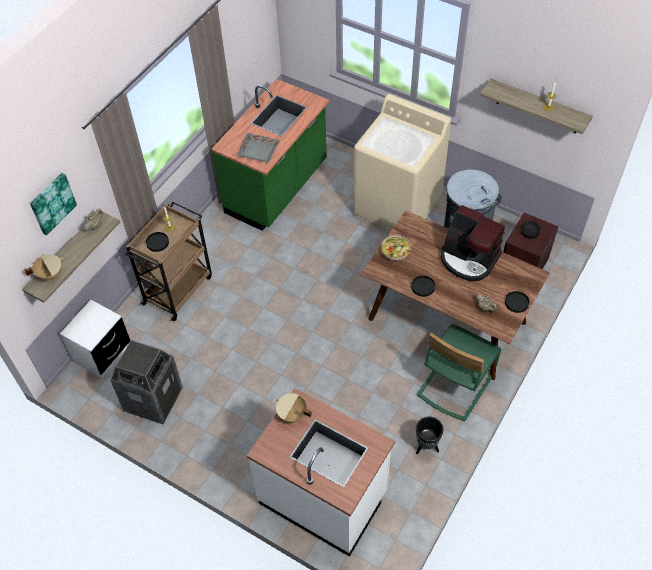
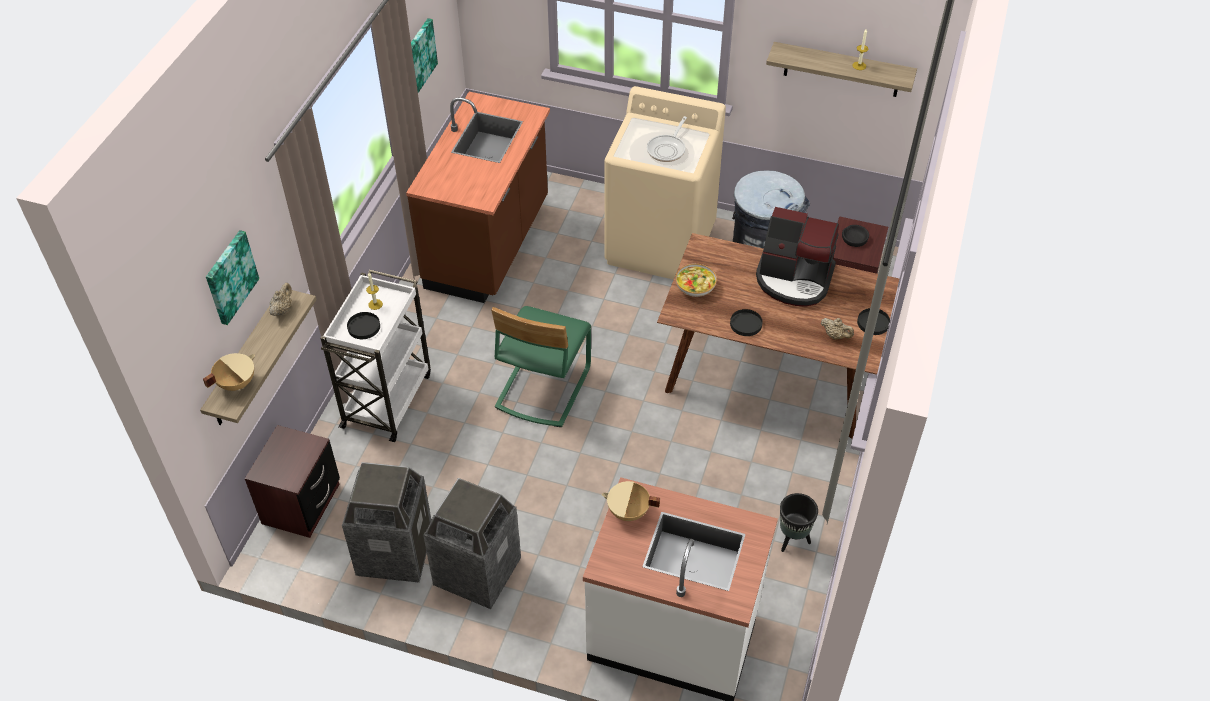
camera: 15 degrees left, 5 degrees down
white nightstand [60,300,130,378] -> brown nightstand [245,425,340,538]
brown cart [125,201,212,321] -> white cart [320,270,431,442]
green counter [211,79,329,231] -> brown counter [406,92,550,303]
grey tray [236,132,280,163] -> none
green chair [417,324,501,421] -> green chair moved to [491,306,591,427]
none -> picture [411,18,438,93]
none -> trash can [423,478,521,609]
none -> frying pan [647,116,687,162]

